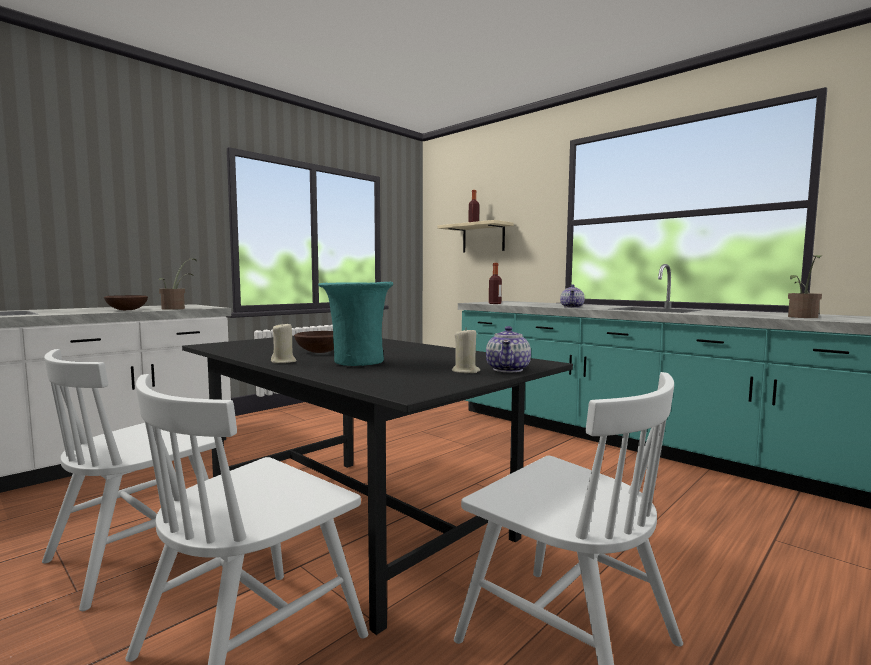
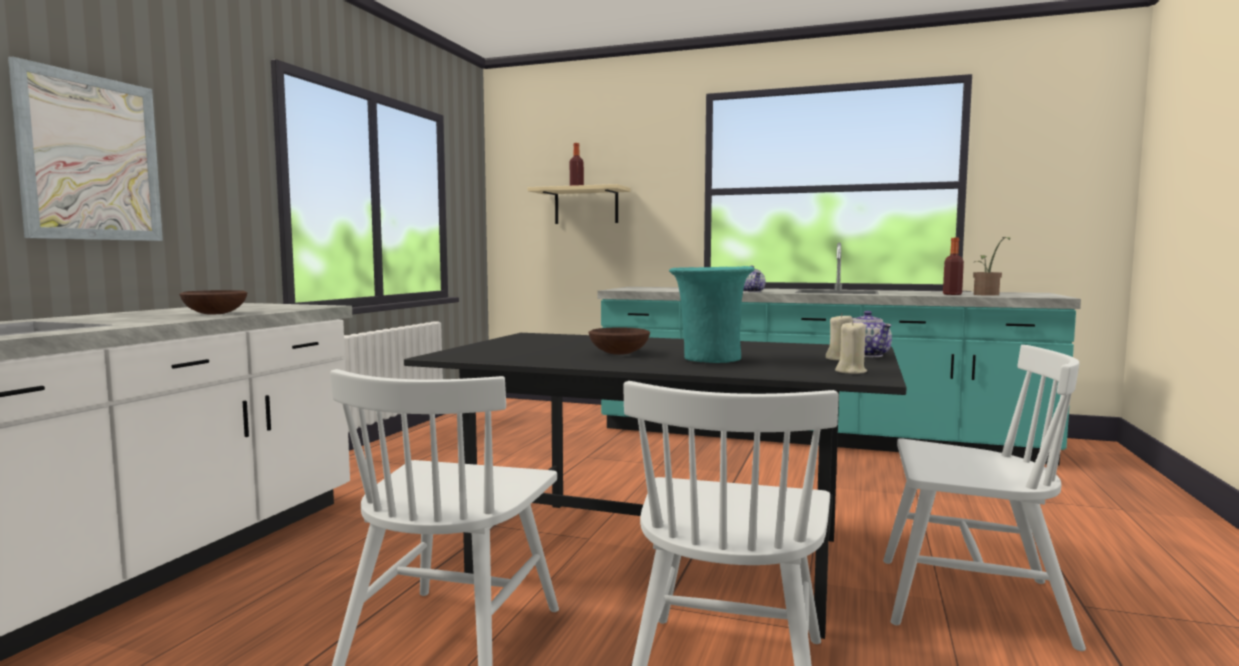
camera: 25 degrees left, 0 degrees up
potted plant [159,259,197,310] -> none
beige candle [271,322,296,363] -> beige candle moved to [835,320,867,374]
bottle [489,263,502,304] -> bottle moved to [943,238,964,295]
none -> picture [8,56,163,241]

